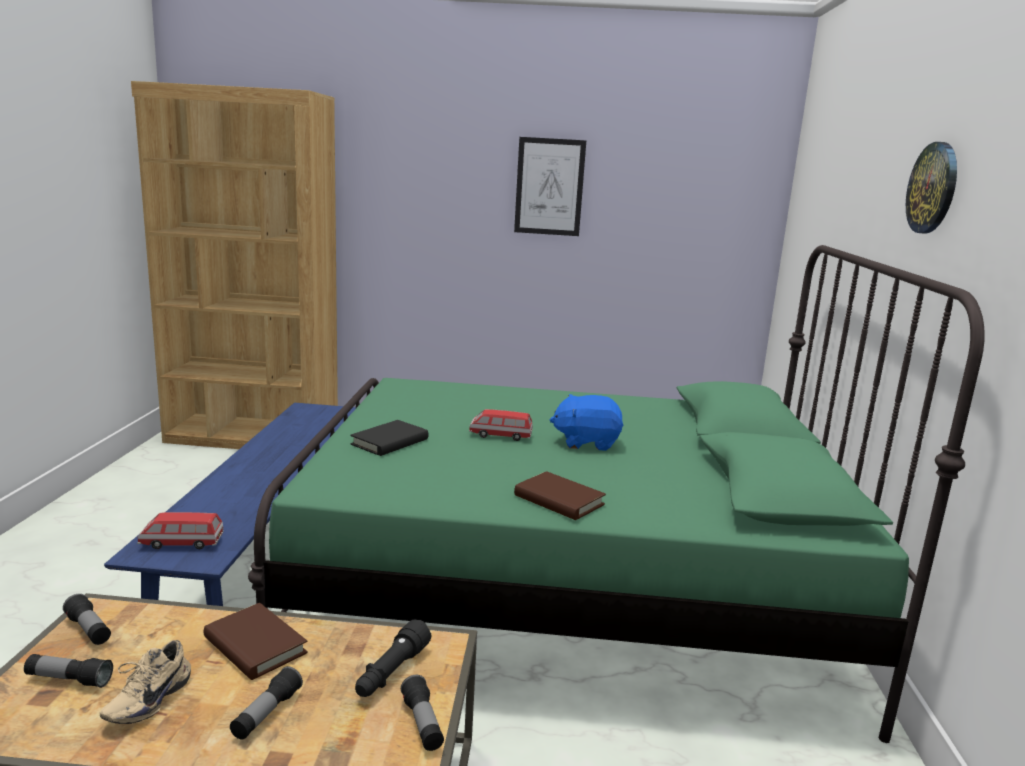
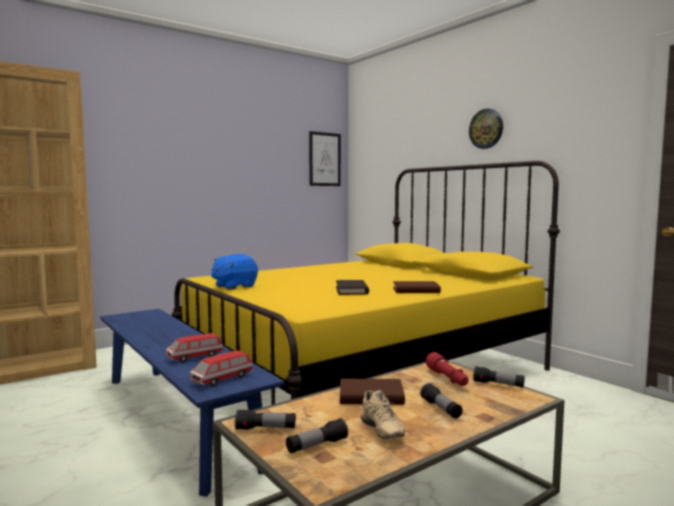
camera: 40 degrees left, 10 degrees down
green bed [248,245,985,743] -> yellow bed [172,161,560,405]
black book [350,420,428,456] -> black book moved to [336,280,369,295]
black flashlight [355,620,431,697] -> red flashlight [426,352,469,386]
toy car [469,409,533,441] -> toy car moved to [165,333,223,362]
picture [514,137,586,236] -> picture moved to [309,131,341,186]
blue plush toy [550,394,623,451] -> blue plush toy moved to [211,254,258,290]

